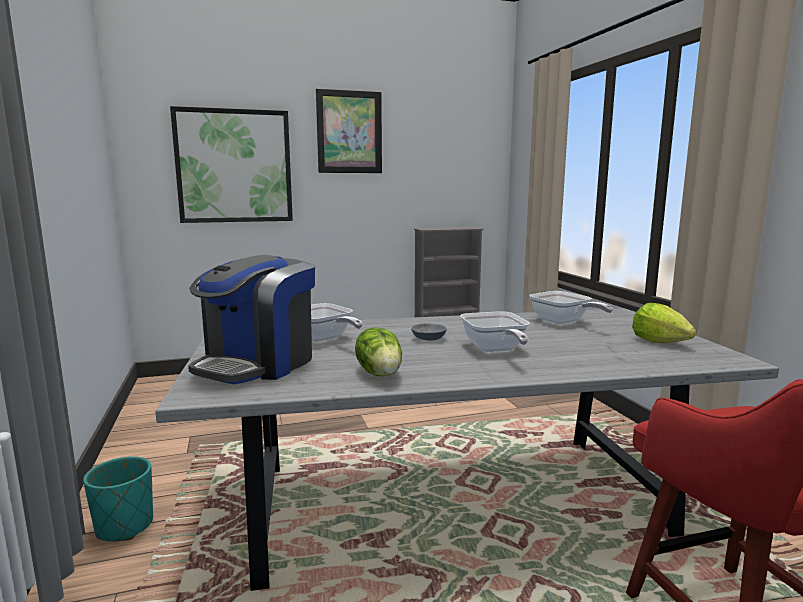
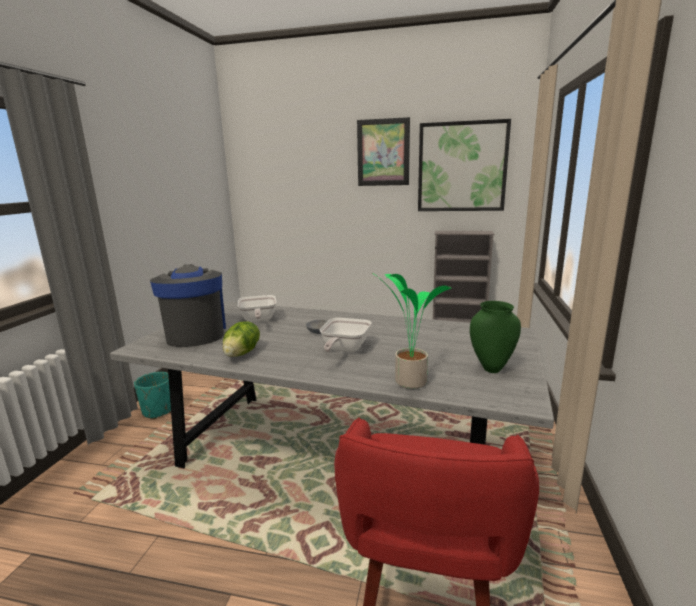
camera: 30 degrees right, 5 degrees up
picture [170,106,293,223] -> picture moved to [418,119,511,211]
coffee machine [188,255,315,384] -> coffee machine turned 105 degrees clockwise [150,264,226,347]
frying pan [529,291,613,324] -> none
lettuce [632,303,696,343] -> green vase [470,301,521,373]
none -> potted plant [372,273,452,389]

